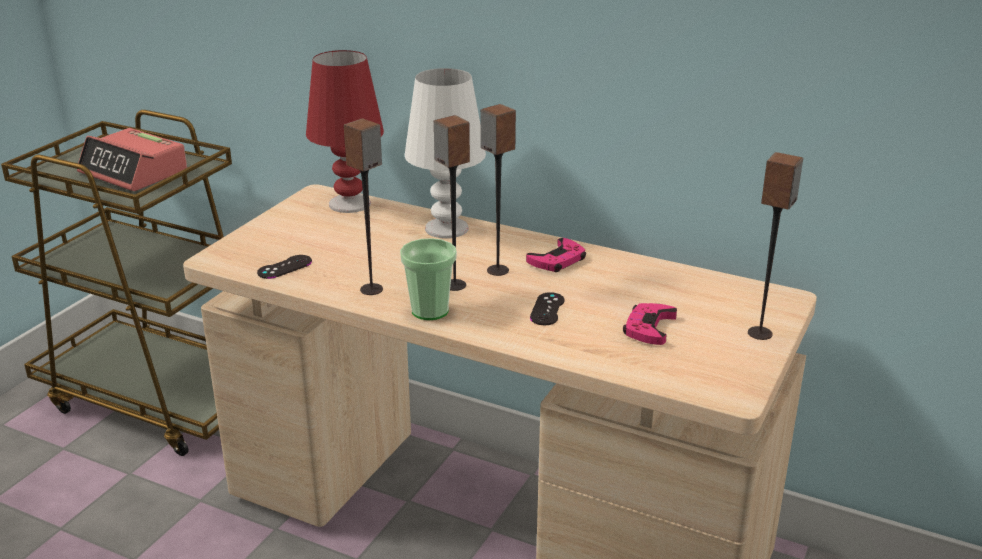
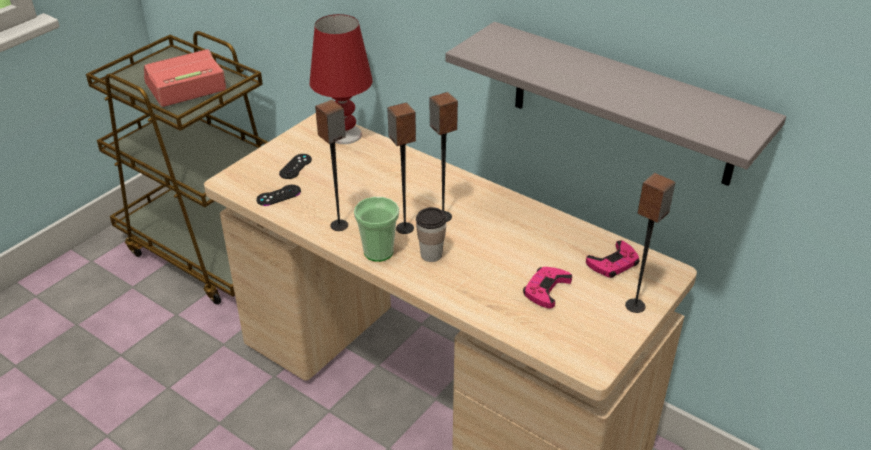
camera: 10 degrees right, 10 degrees up
alarm clock [77,128,187,191] -> alarm clock turned 105 degrees clockwise [144,49,227,107]
white table lamp [405,68,486,238] -> none
pink game controller [526,238,586,272] -> pink game controller moved to [586,240,640,278]
black game controller [530,292,564,325] -> black game controller moved to [279,154,312,179]
none -> cup [416,207,447,262]
none -> grey shelf [446,22,786,186]

